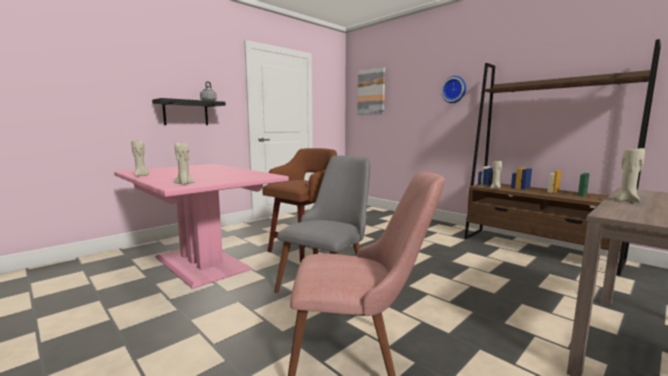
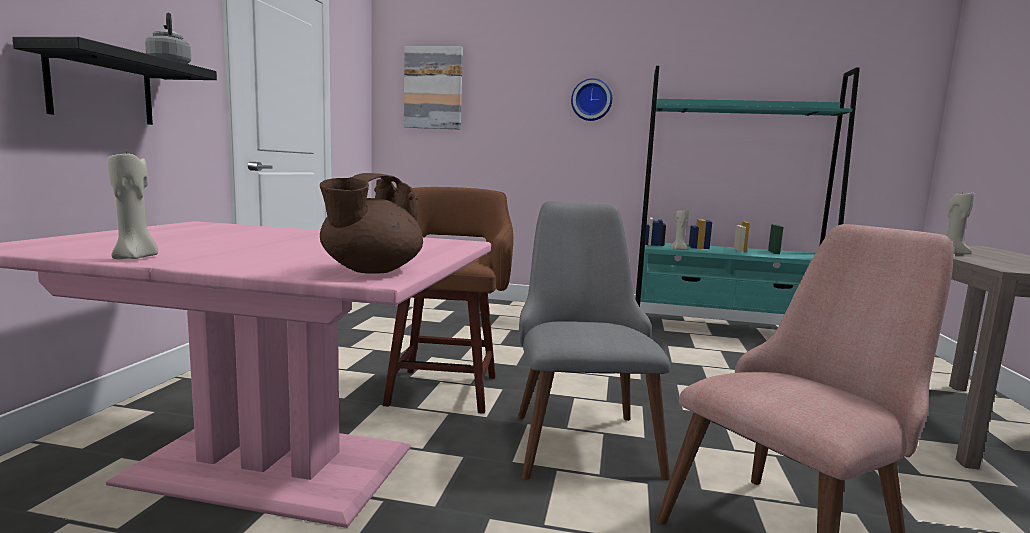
camera: 35 degrees left, 0 degrees up
beige candle [174,141,195,185] -> brown teapot [320,173,423,274]
brown bookcase [464,39,661,276] -> turquoise bookcase [635,66,860,314]

